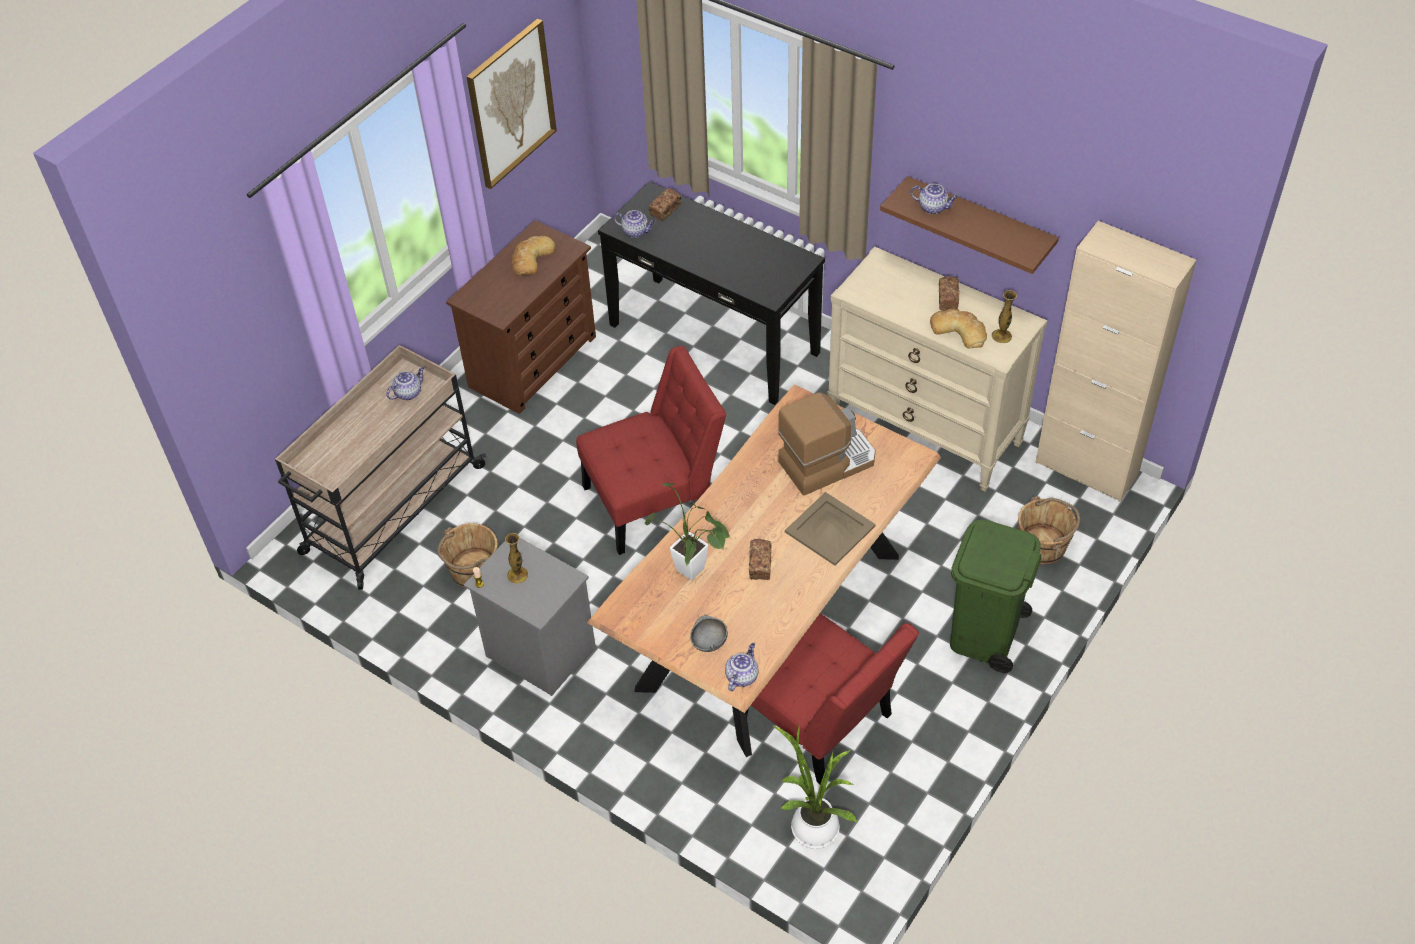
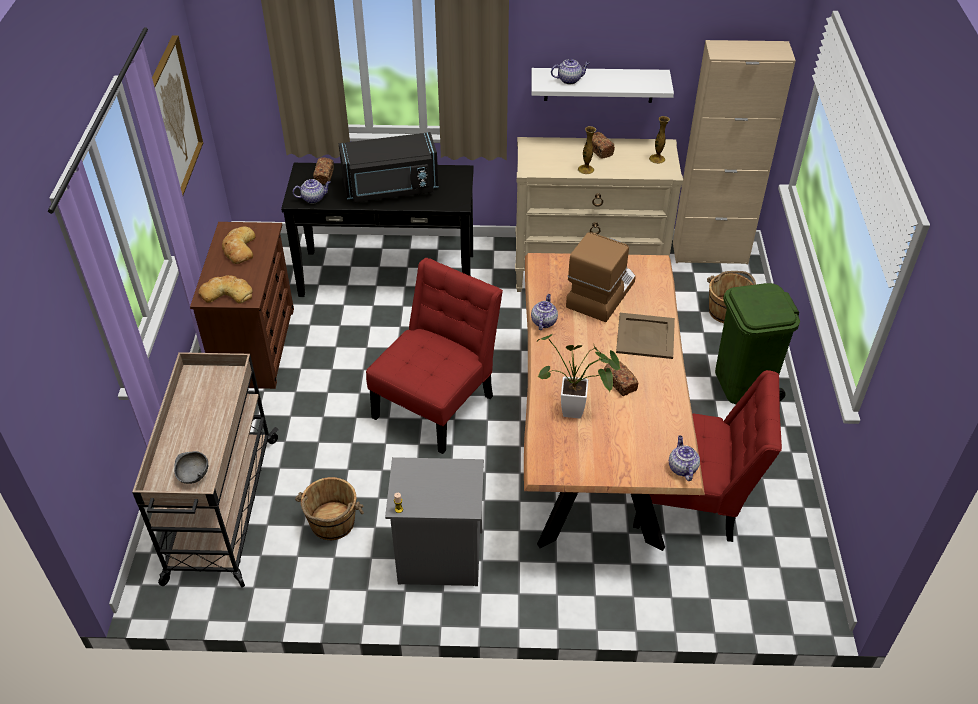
camera: 35 degrees left, 5 degrees down
teapot [386,367,424,400] -> teapot moved to [531,294,558,330]
vase [505,533,528,584] -> vase moved to [578,126,596,174]
grey bowl [690,615,728,652] -> grey bowl moved to [174,451,208,484]
potted plant [772,723,857,849] -> none
brown shelf [880,176,1059,274] -> white shelf [532,68,674,103]
bread [930,309,987,348] -> bread moved to [199,275,253,304]
none -> black microwave [339,132,438,203]

